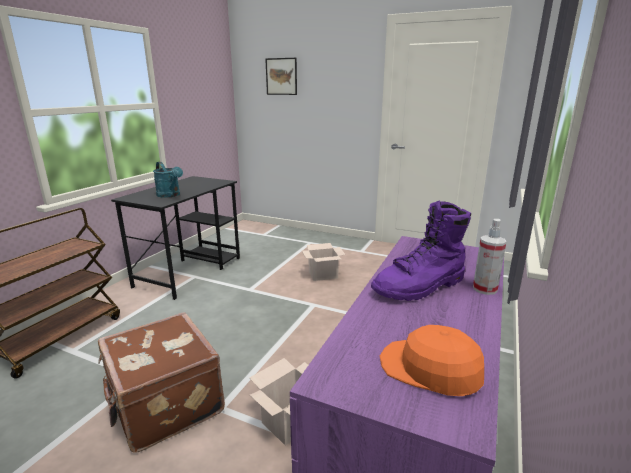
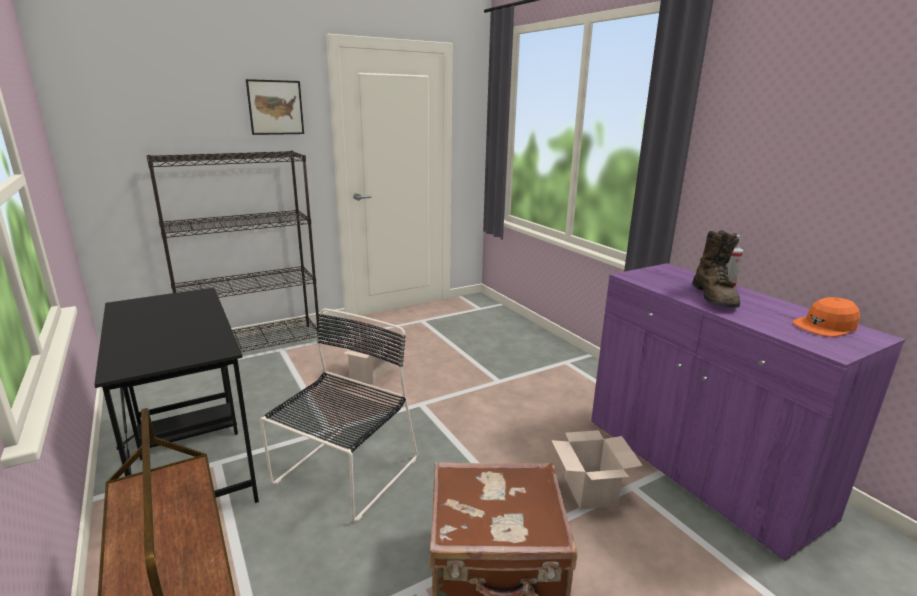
camera: 55 degrees left, 0 degrees up
turquoise watering can [153,162,183,198] -> none
picture [265,58,297,95] -> picture moved to [246,79,304,135]
purple boot [371,201,471,301] -> brown boot [692,230,740,308]
none -> black bookcase [146,151,319,352]
none -> black chair [260,308,418,522]

